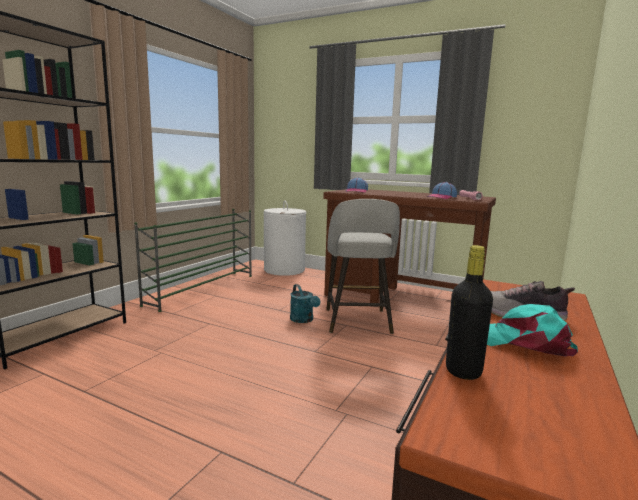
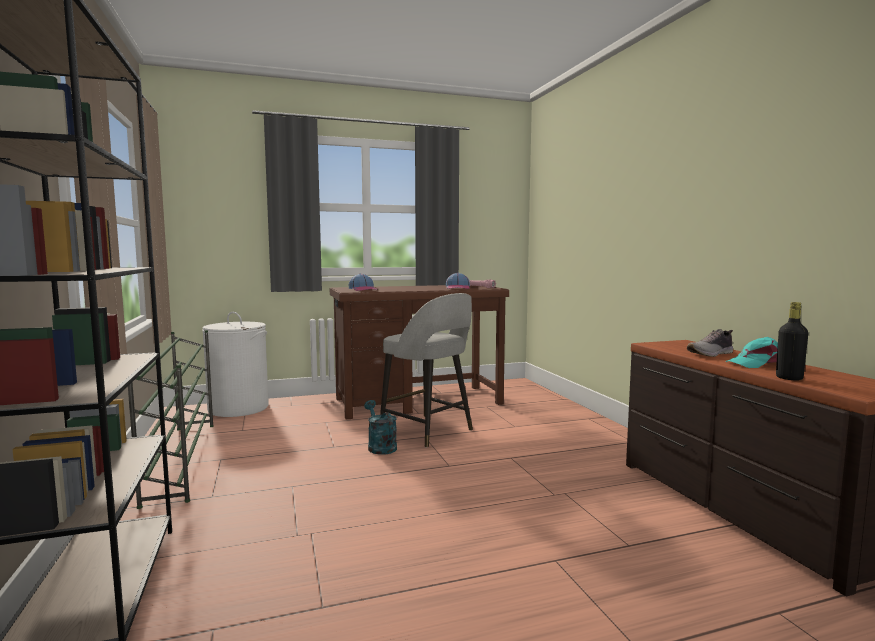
camera: 45 degrees left, 5 degrees down
turquoise watering can [290,284,320,323] -> turquoise watering can turned 135 degrees counterclockwise [364,400,397,455]

